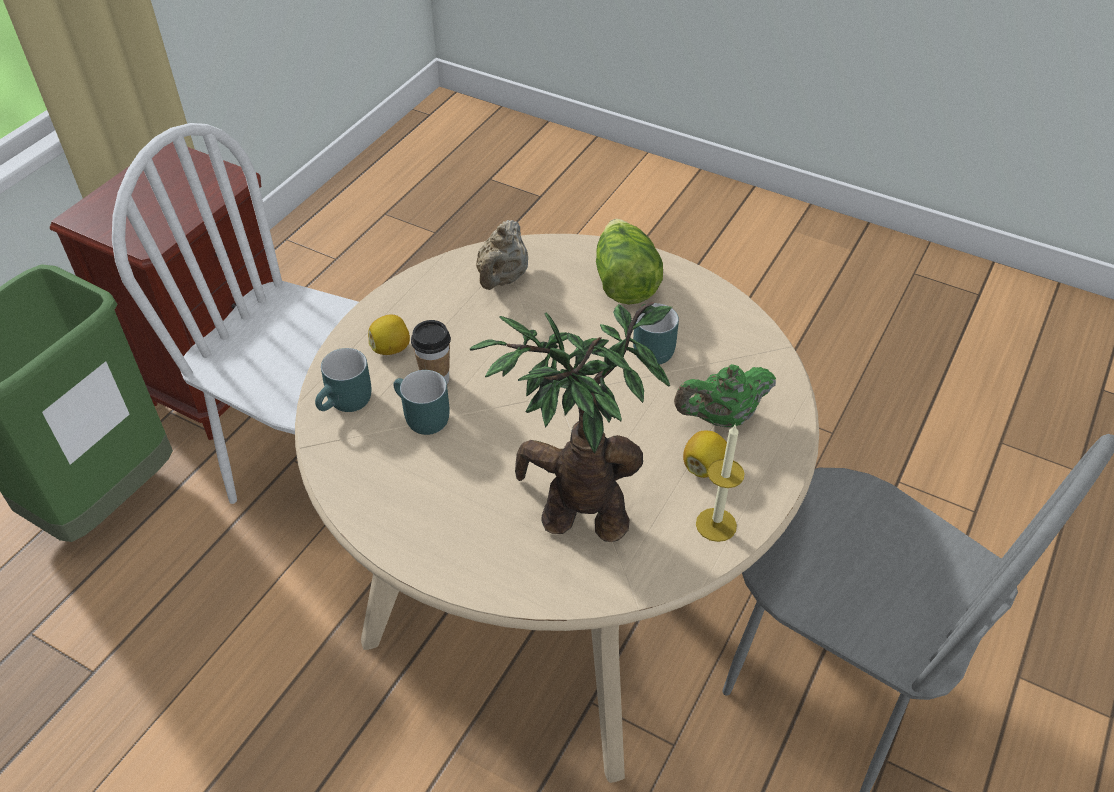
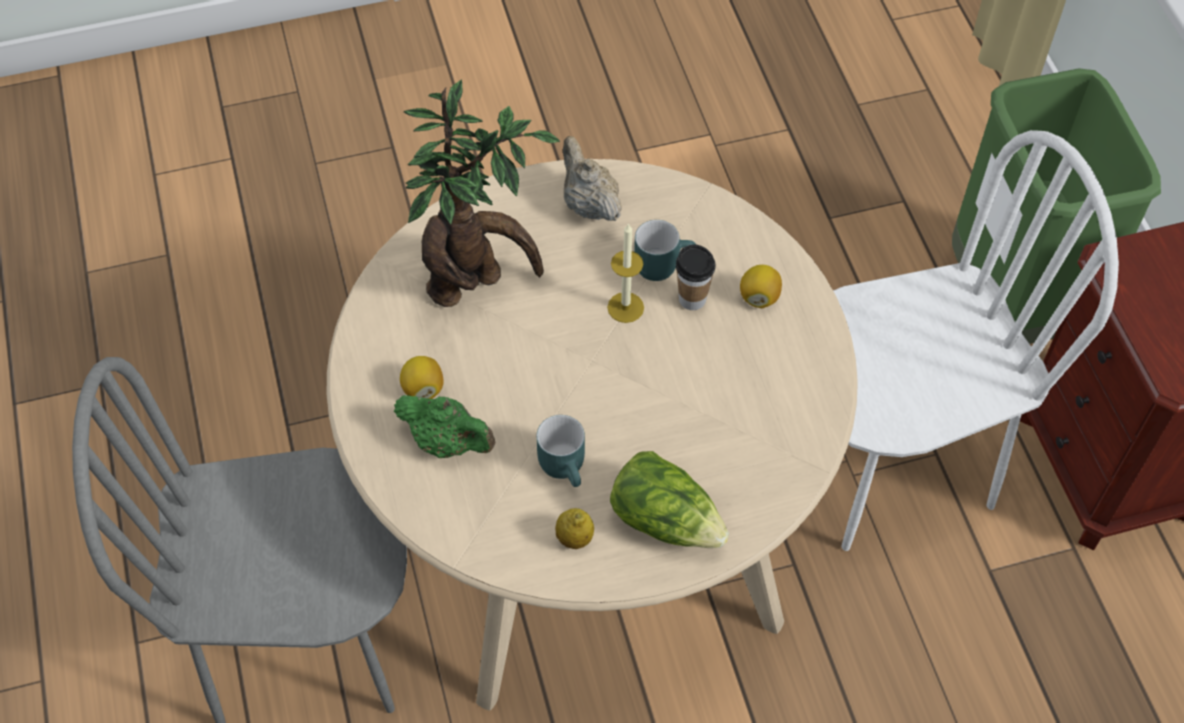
camera: 135 degrees right, 10 degrees up
turquoise mug [315,348,371,412] -> none
beige teapot [476,220,528,290] -> beige teapot moved to [563,136,622,221]
green teapot [674,364,776,428] -> green teapot turned 90 degrees clockwise [394,395,495,458]
candle [696,425,745,542] -> candle moved to [607,223,644,323]
none -> lemon [555,508,594,549]

